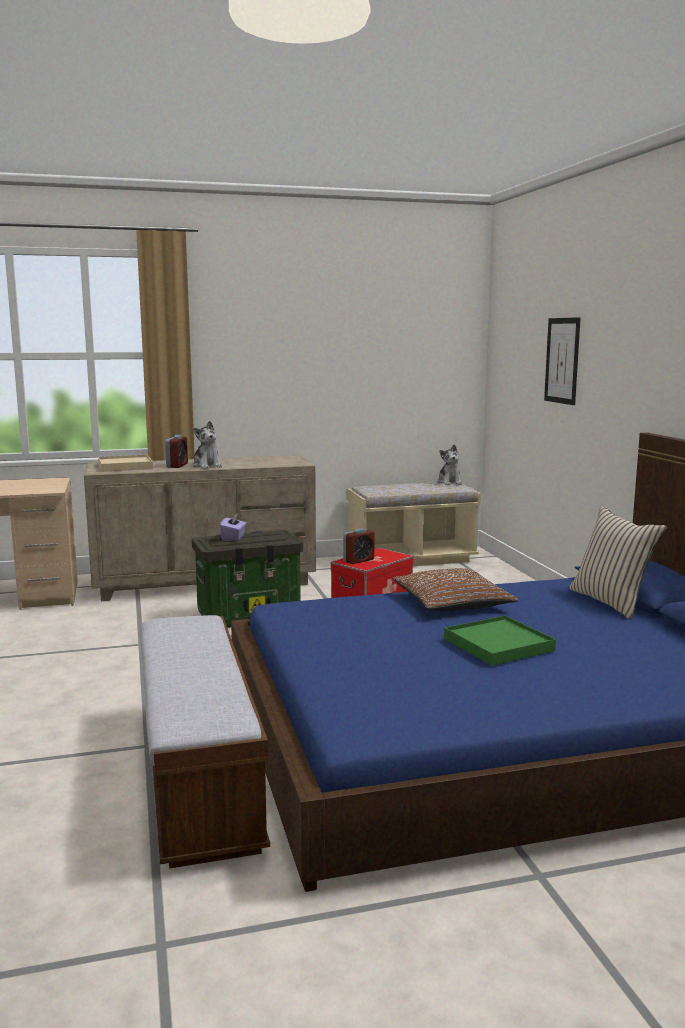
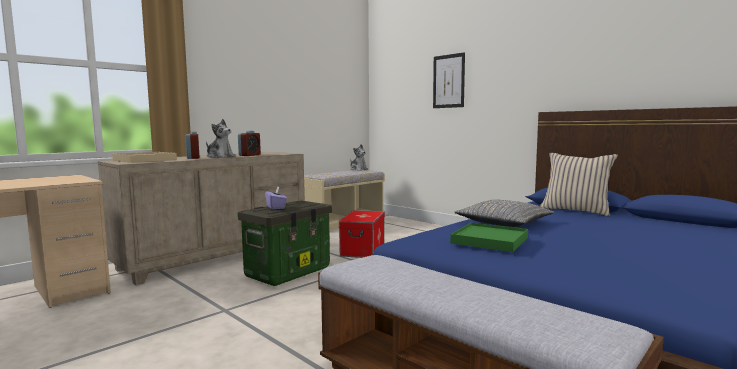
camera: 30 degrees left, 5 degrees down
alarm clock [343,528,375,564] -> alarm clock moved to [238,131,261,156]
brown pillow [393,568,518,611] -> grey pillow [455,199,554,227]
green tray [444,616,556,666] -> green tray moved to [450,223,528,252]

